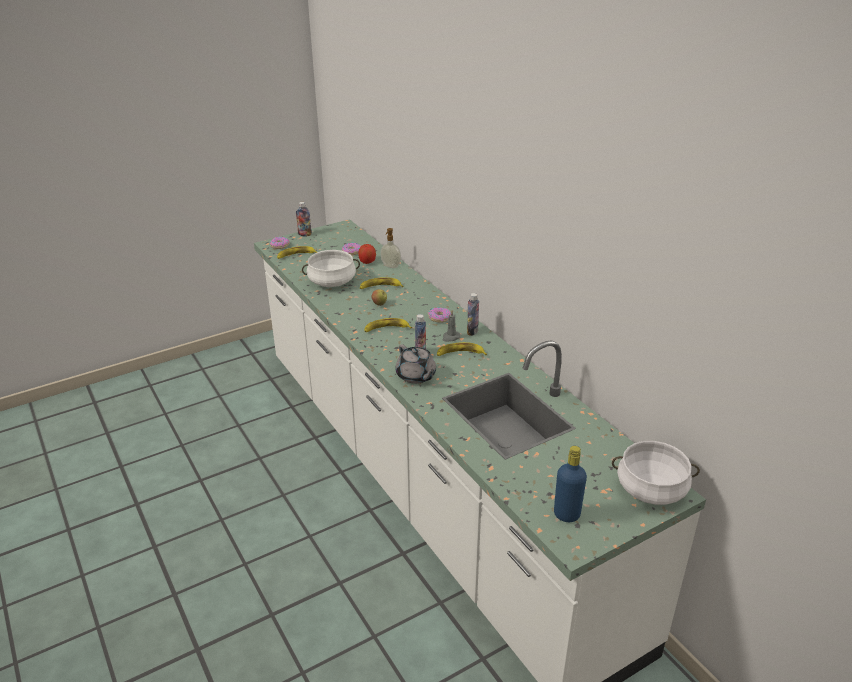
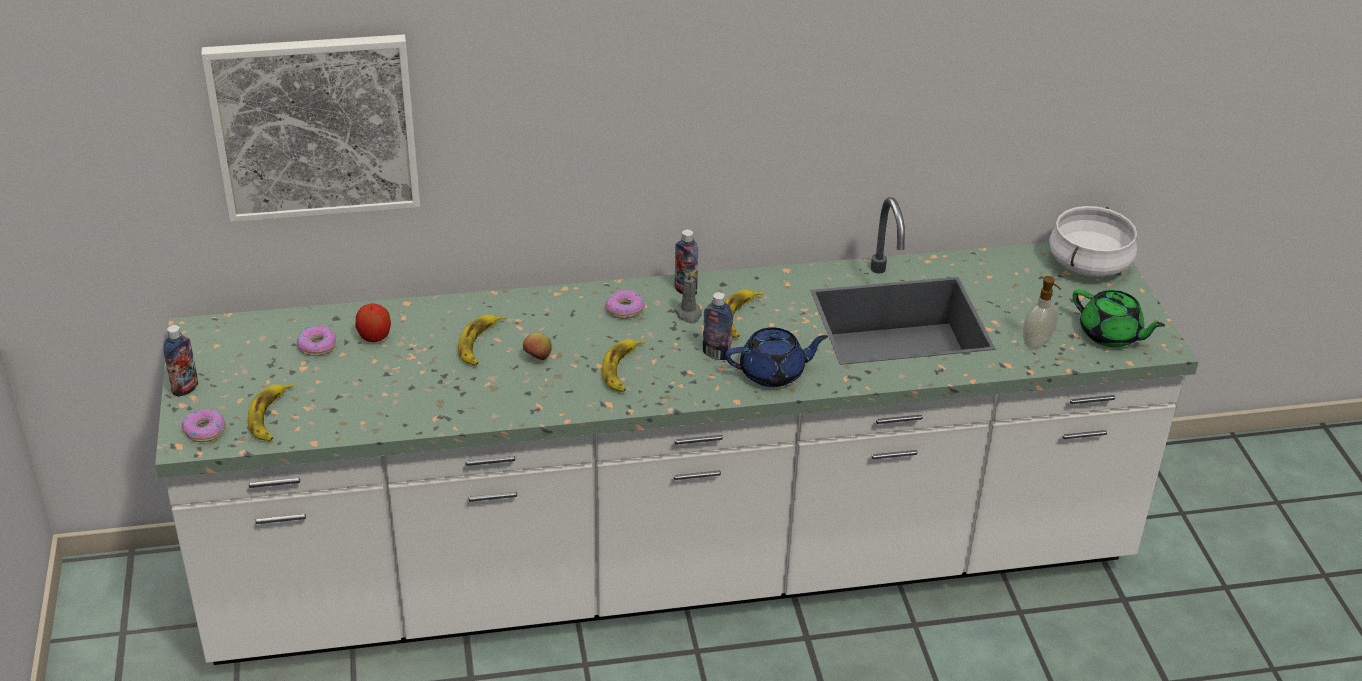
camera: 70 degrees left, 5 degrees up
white cooking pot [302,250,360,287] -> none
soap dispenser [380,228,401,268] -> soap dispenser moved to [1023,276,1061,349]
grey teapot [396,344,436,384] -> blue teapot [725,327,828,387]
blue bottle [554,446,587,522] -> green teapot [1073,290,1165,347]
none -> picture [201,34,420,222]

